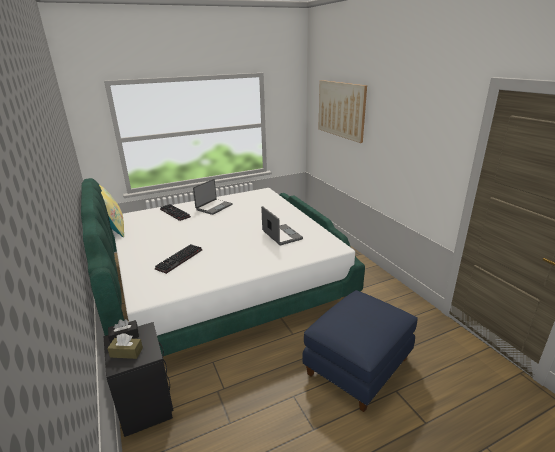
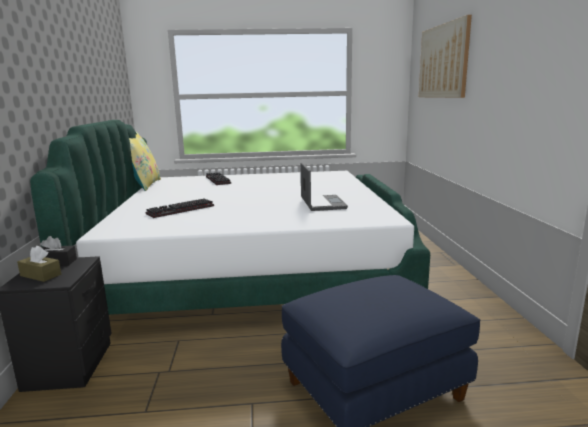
camera: 20 degrees right, 10 degrees down
laptop [193,179,233,215] -> none

